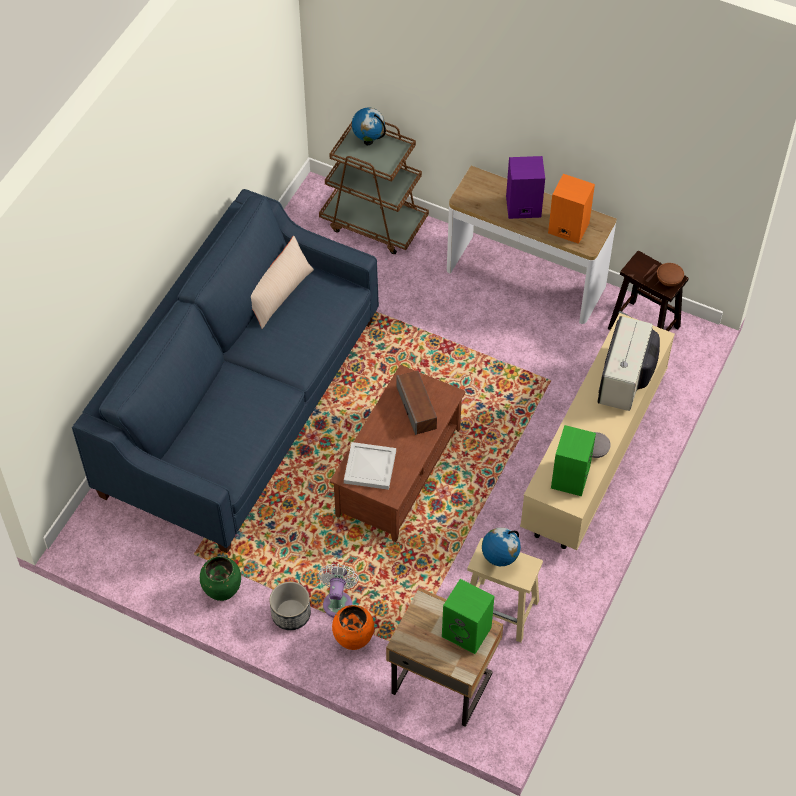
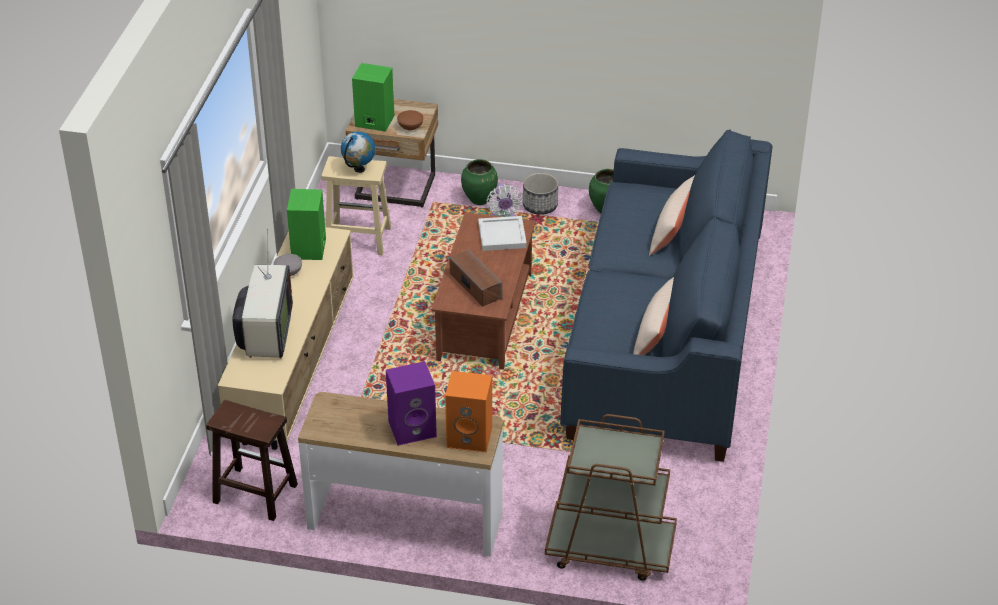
camera: 165 degrees right, 15 degrees down
orange vase [332,605,374,650] -> green vase [461,159,498,205]
globe [352,108,386,145] -> none
orange speaker [548,174,595,244] -> orange speaker moved to [445,371,492,452]
brown bowl [657,263,684,286] -> brown bowl moved to [397,110,423,131]
none -> beige pillow [649,175,695,256]

